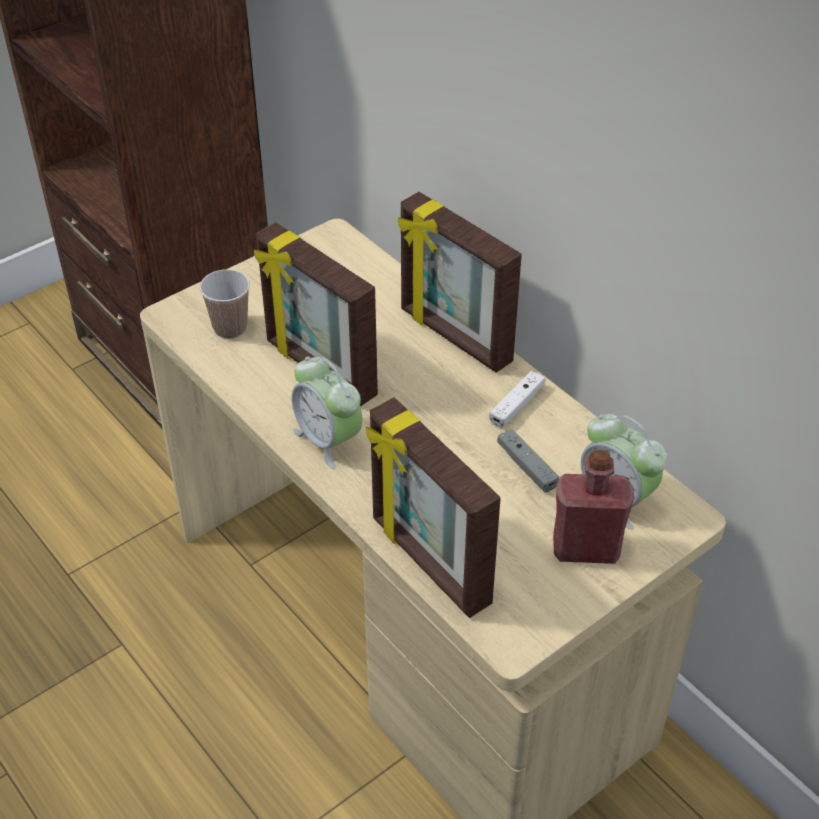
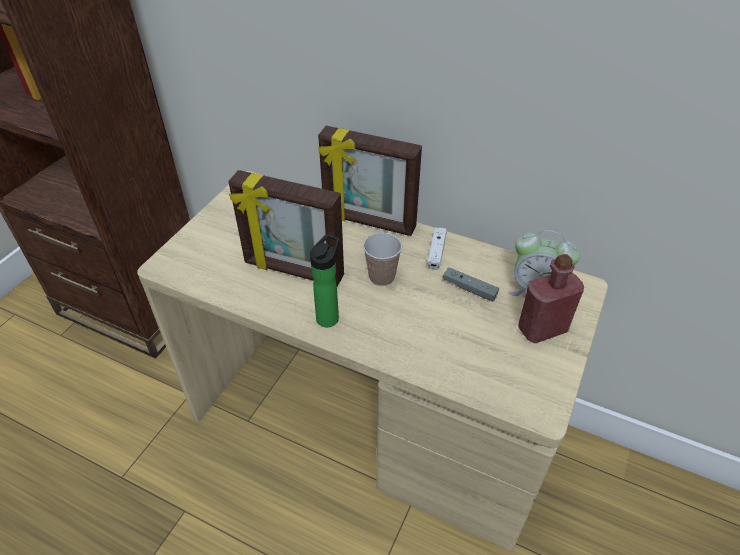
camera: 25 degrees left, 0 degrees up
cup [200,269,250,339] -> cup moved to [363,232,402,286]
alarm clock [292,356,362,469] -> bottle [310,234,340,327]
picture frame [366,397,501,618] -> none

